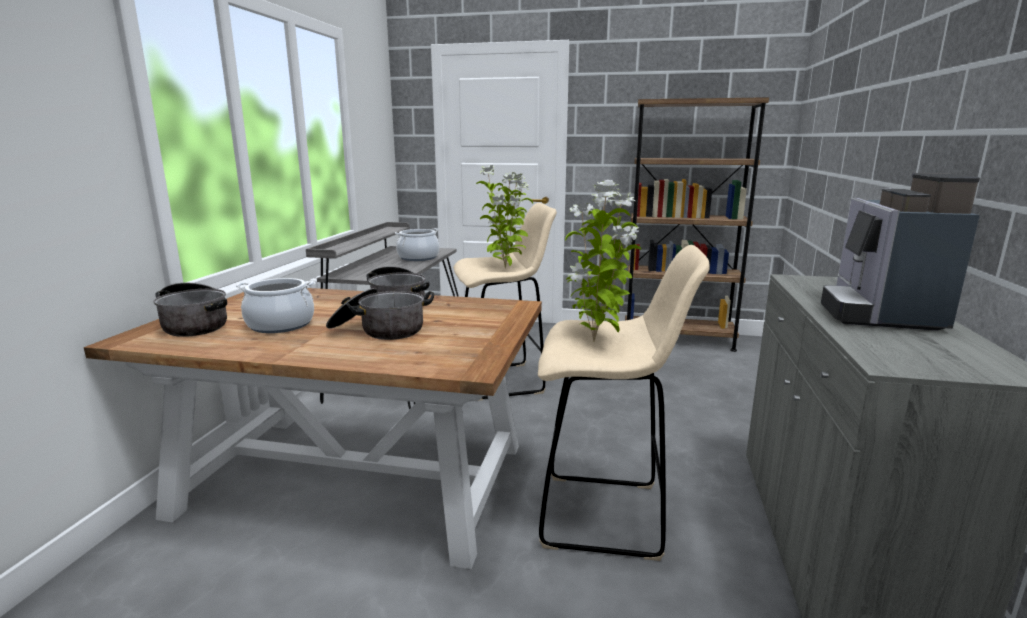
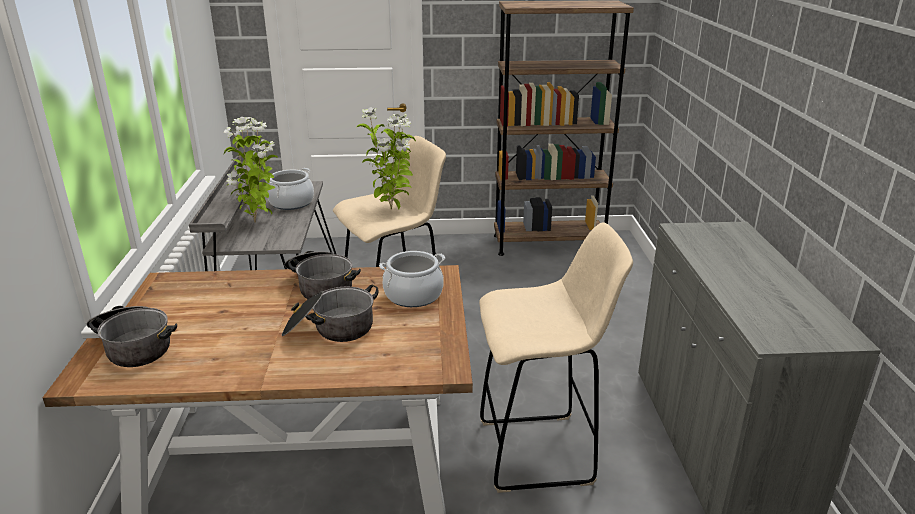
camera: 15 degrees left, 10 degrees up
cooking pot [236,278,314,333] -> cooking pot moved to [379,251,445,307]
potted plant [565,180,641,342] -> potted plant moved to [224,117,278,223]
coffee machine [821,173,980,331] -> none

